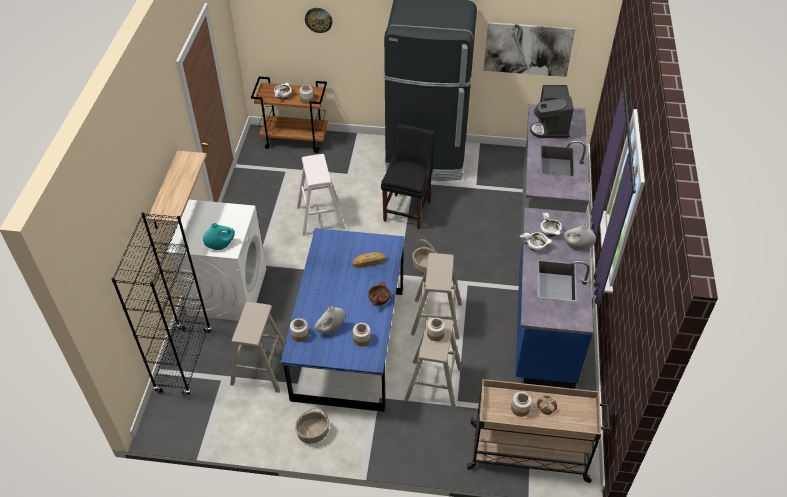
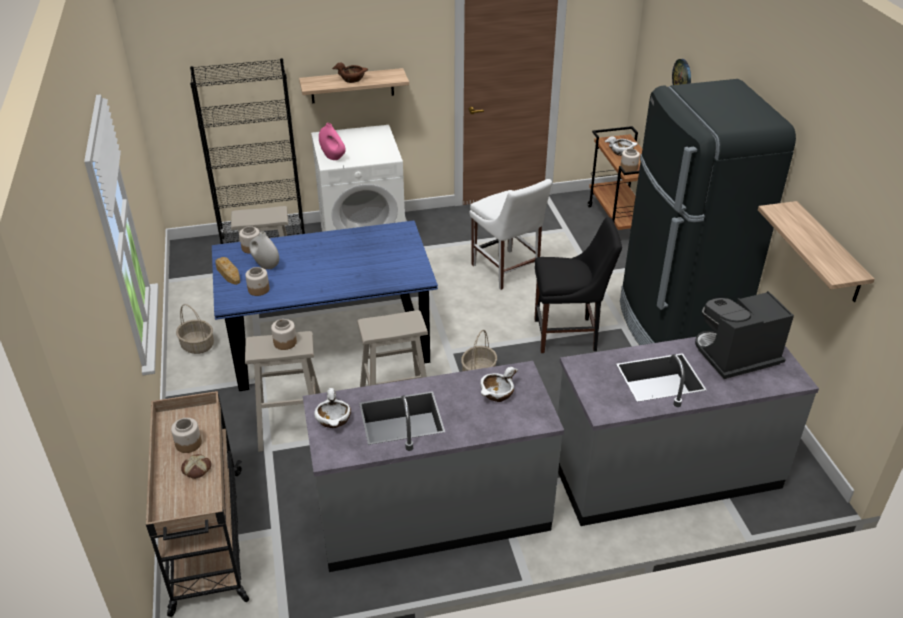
camera: 70 degrees right, 10 degrees down
turquoise vase [203,223,235,250] -> pink vase [319,123,346,160]
white stool [297,154,346,236] -> white chair [469,179,552,290]
bread [352,252,386,268] -> bread moved to [215,257,240,285]
brown bowl [368,282,391,306] -> brown bowl moved to [332,63,368,83]
picture [484,22,575,77] -> shelf [758,201,875,302]
blue counter [516,208,593,389] -> grey counter [303,361,564,572]
white bowl [520,232,552,252] -> white bowl moved to [314,388,351,428]
white vase [563,224,596,251] -> none

